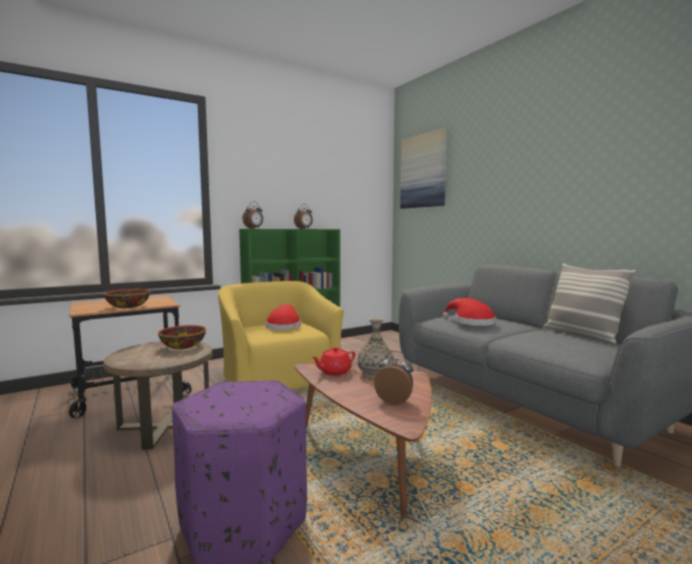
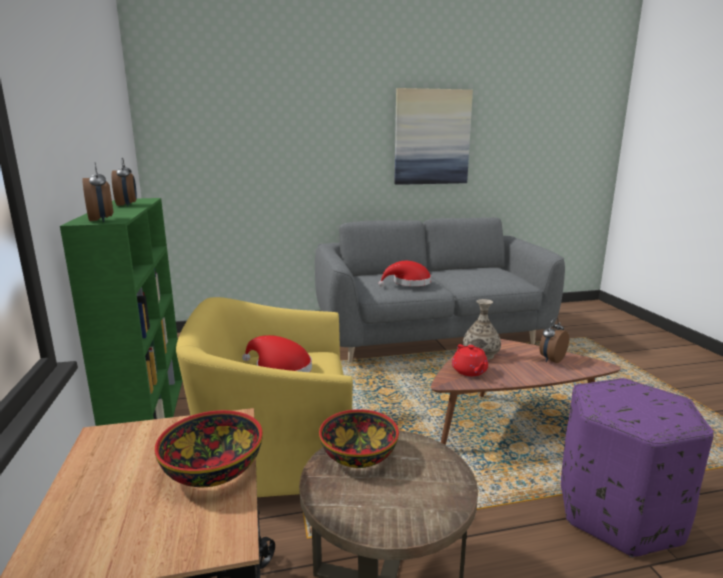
camera: 70 degrees left, 10 degrees up
picture [400,128,447,209] -> picture moved to [394,88,473,185]
pillow [543,263,636,344] -> none

